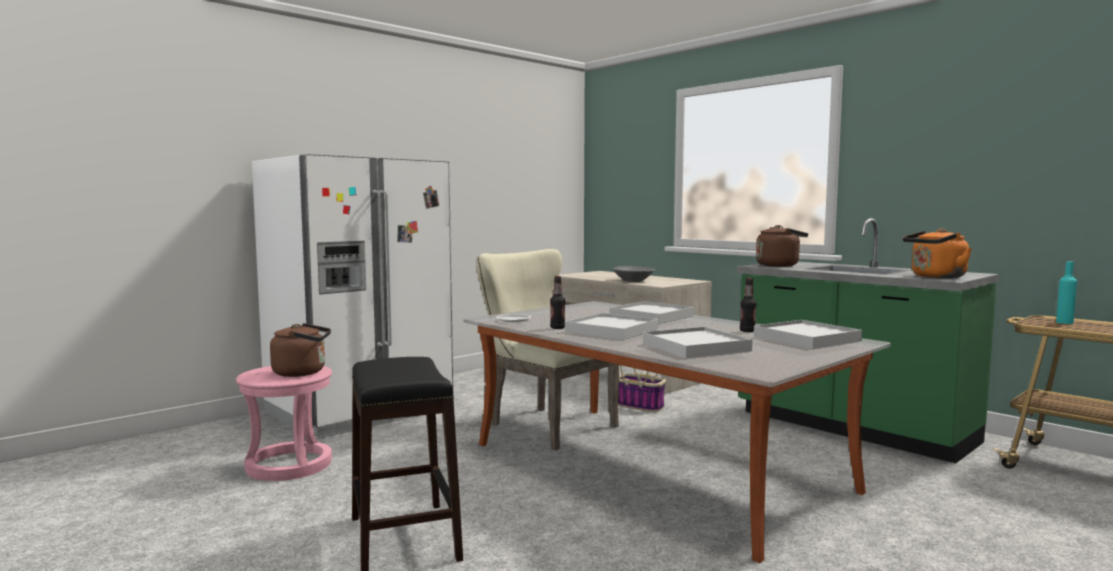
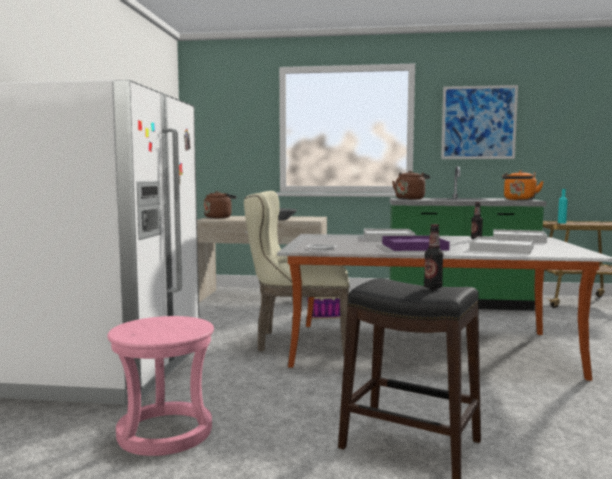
camera: 40 degrees left, 0 degrees up
brown kettle [270,323,331,377] -> brown kettle moved to [204,191,237,218]
bottle [550,276,565,329] -> bottle moved to [424,224,443,289]
white tray [565,313,658,340] -> purple tray [382,236,450,251]
none -> picture [441,85,518,159]

